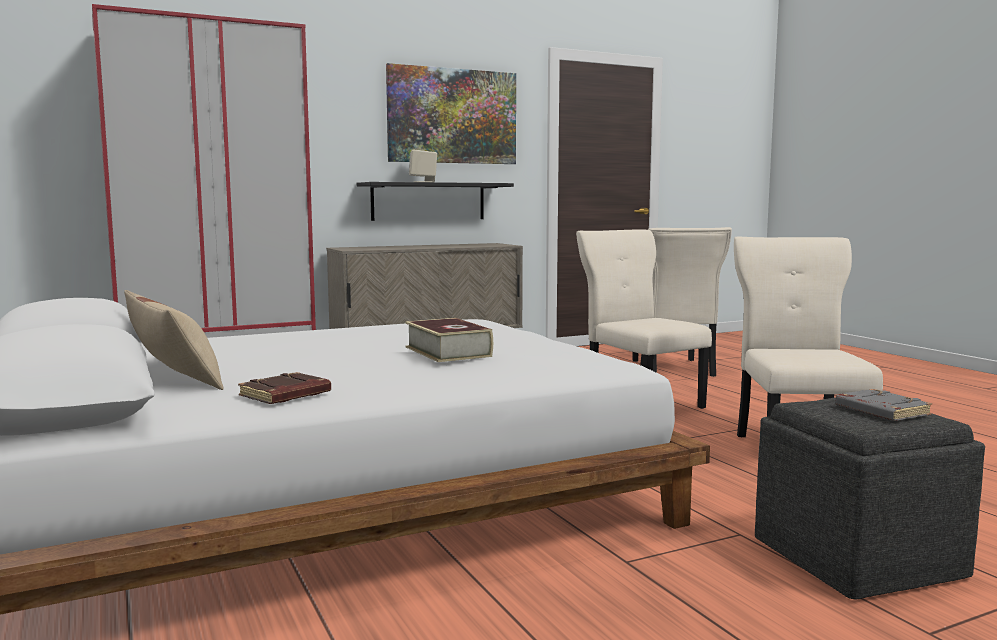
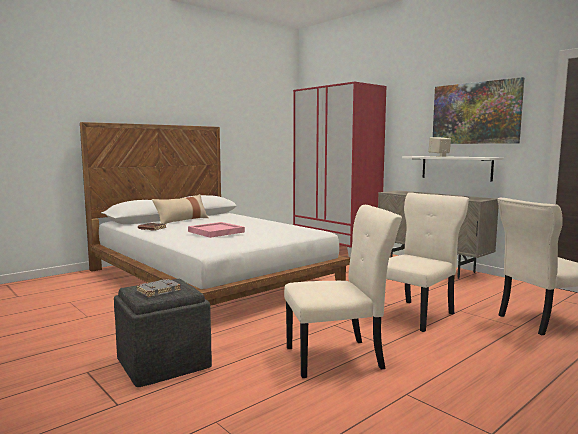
camera: 75 degrees right, 0 degrees up
black shelf [357,182,514,221] -> white shelf [402,156,503,181]
book [405,318,493,362] -> pink tray [188,222,245,238]

